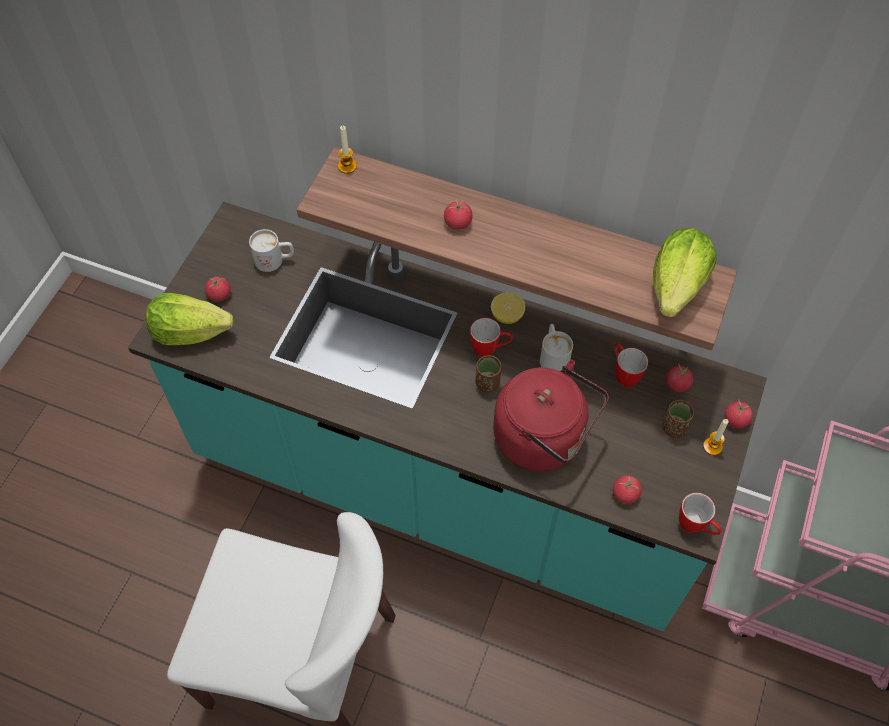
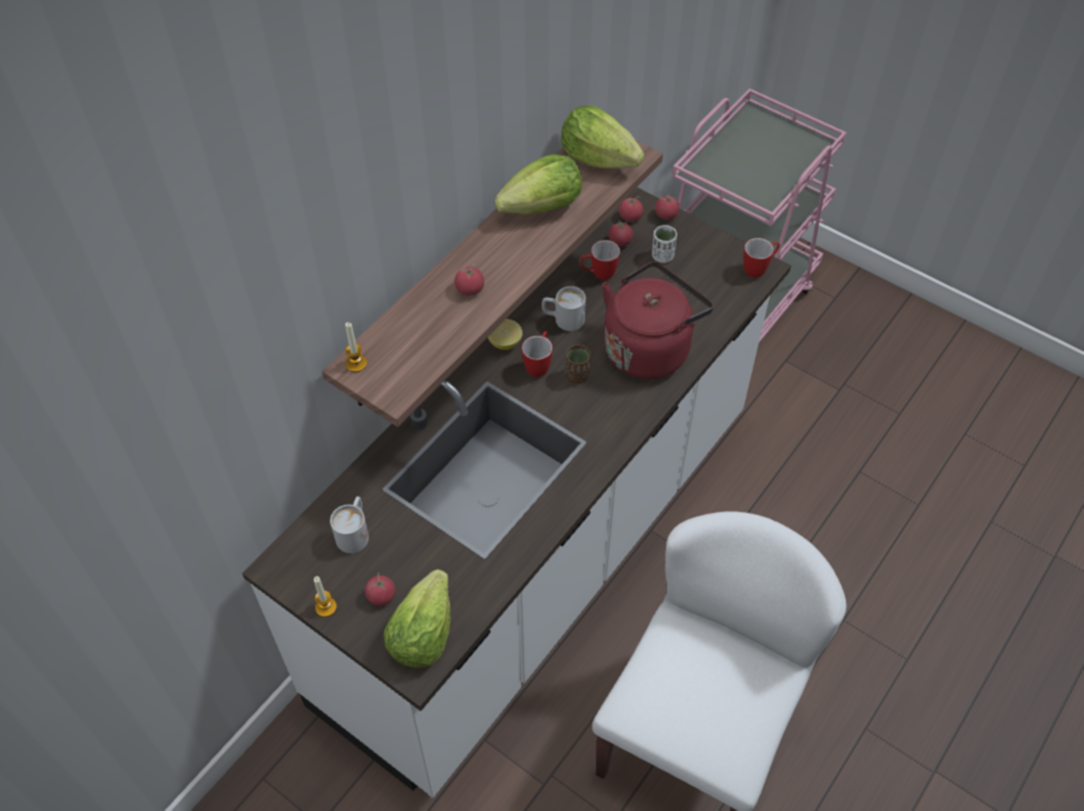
camera: 75 degrees left, 5 degrees down
turquoise counter [128,201,767,631] -> white counter [242,187,791,798]
tomato [613,475,642,504] -> tomato moved to [619,196,643,222]
brown cup [662,400,694,438] -> white cup [652,225,677,263]
candle [703,419,729,455] -> candle moved to [314,576,337,617]
none -> lettuce [495,154,582,214]

